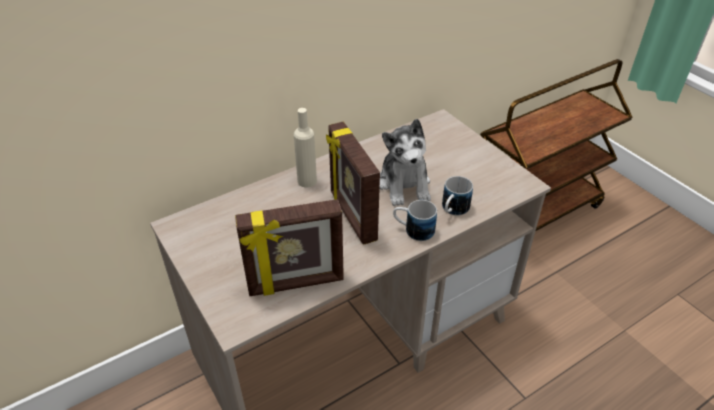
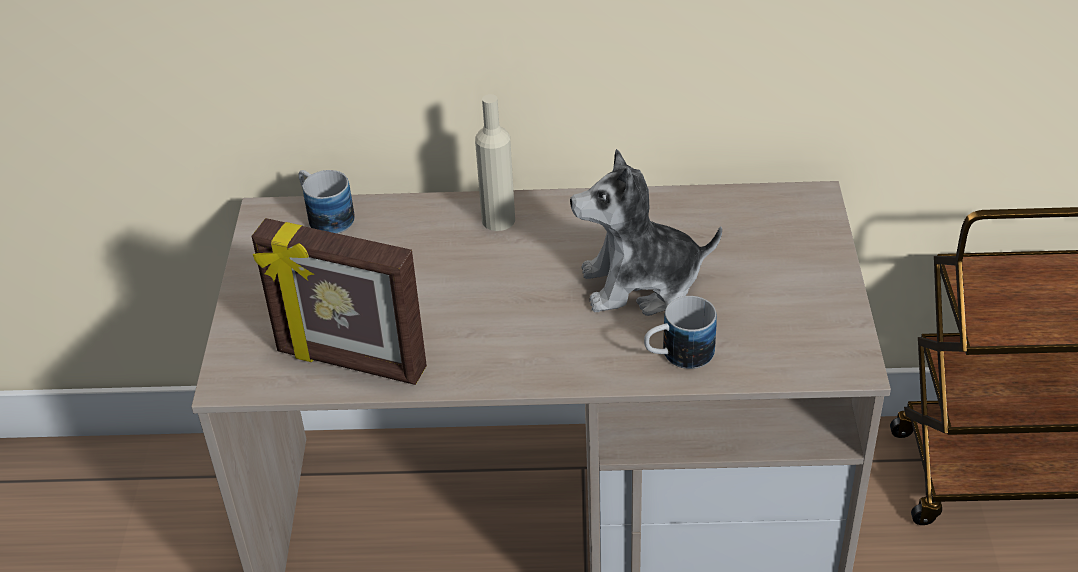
camera: 35 degrees right, 0 degrees up
picture frame [326,122,380,245] -> none
plush toy [380,119,431,206] -> plush toy turned 60 degrees clockwise [570,149,722,316]
mug [393,200,437,241] -> mug moved to [299,170,355,234]

